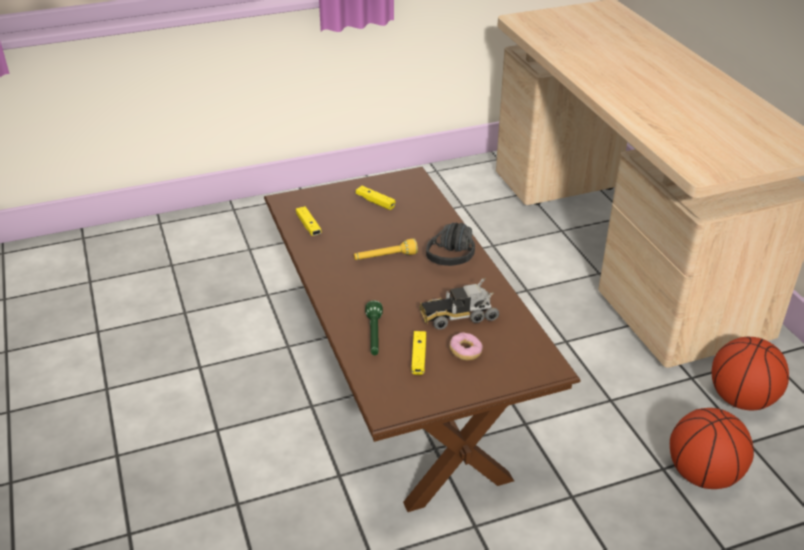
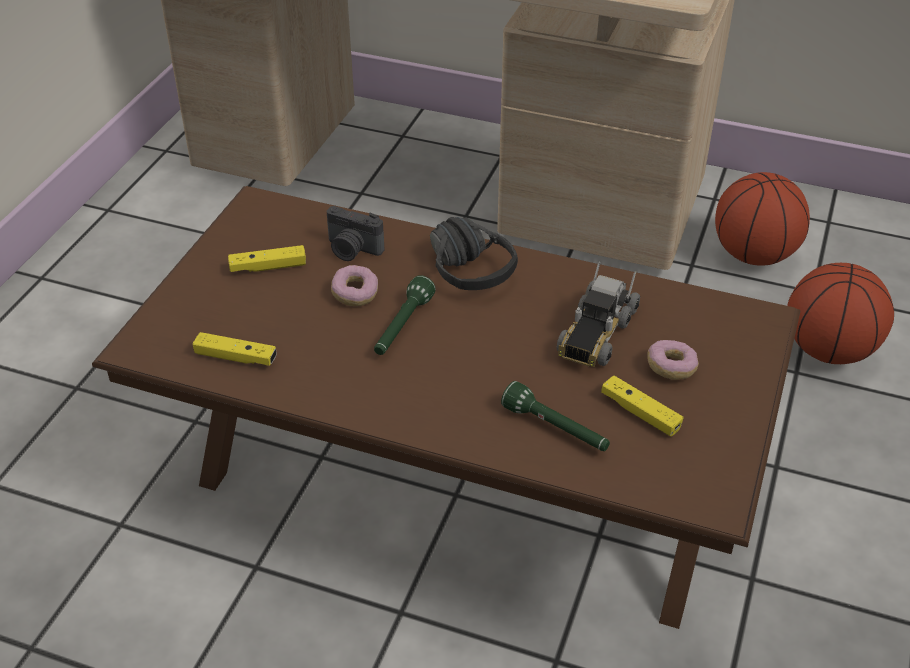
camera: 50 degrees left, 5 degrees up
yellow flashlight [354,238,418,260] -> green flashlight [374,275,436,355]
none -> camera [327,206,384,261]
none -> donut [331,265,378,306]

